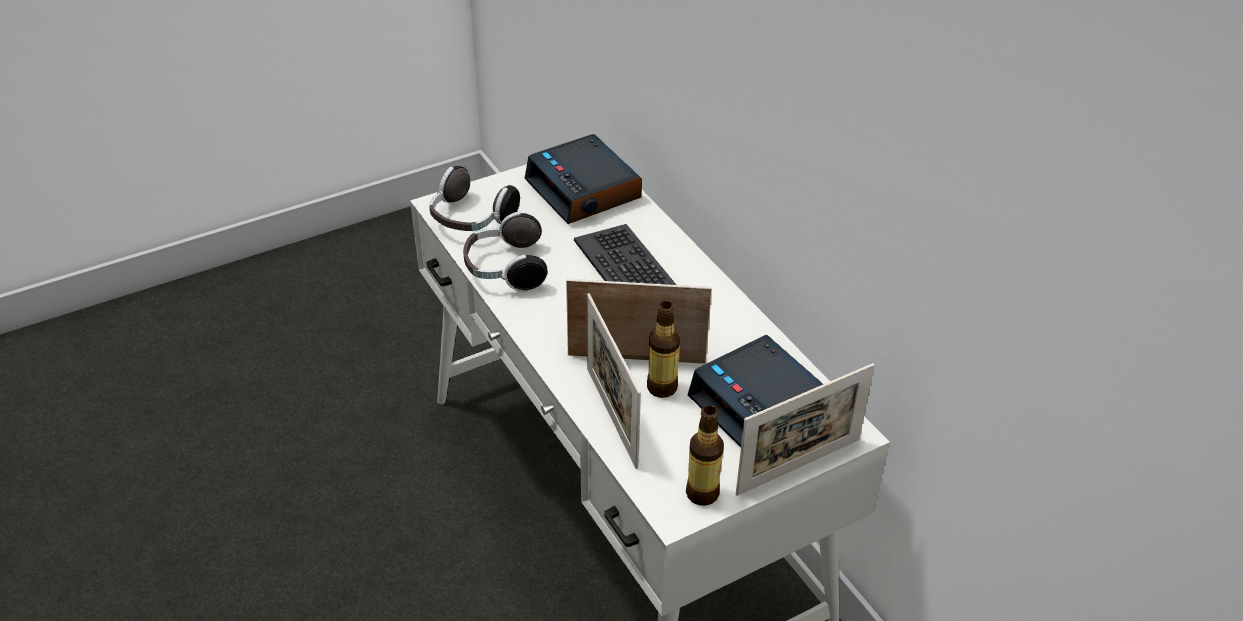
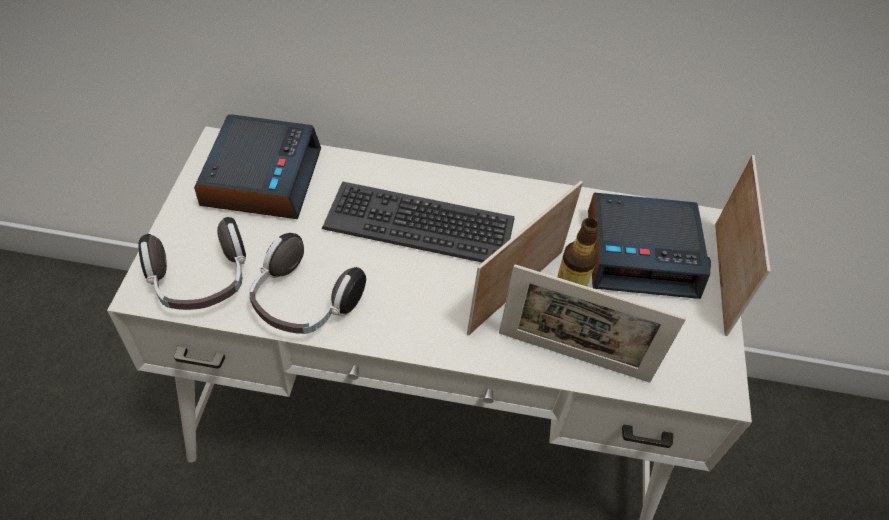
camera: 55 degrees left, 10 degrees up
alarm clock [524,134,642,224] -> alarm clock turned 90 degrees counterclockwise [194,114,321,219]
bottle [686,405,724,506] -> none

